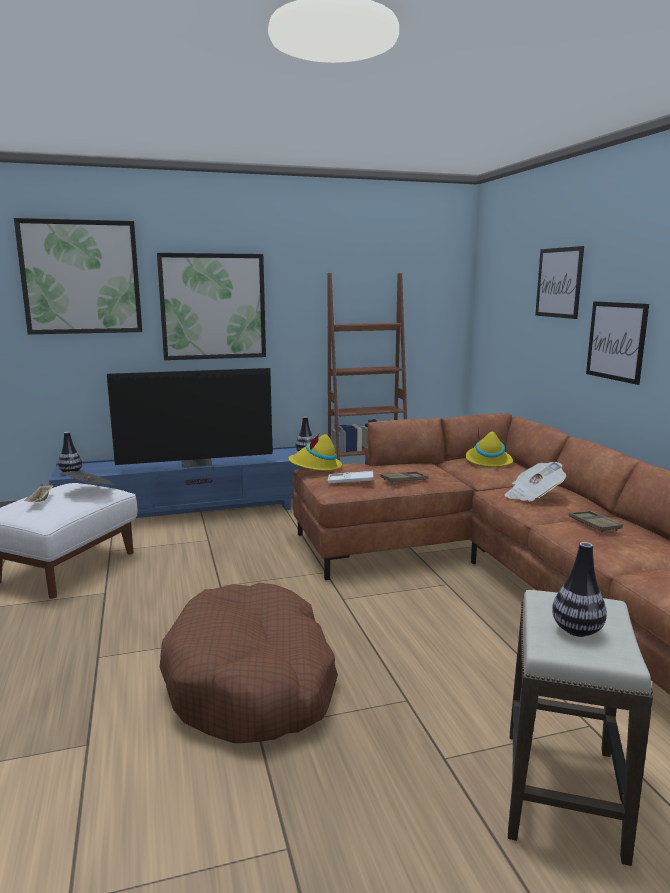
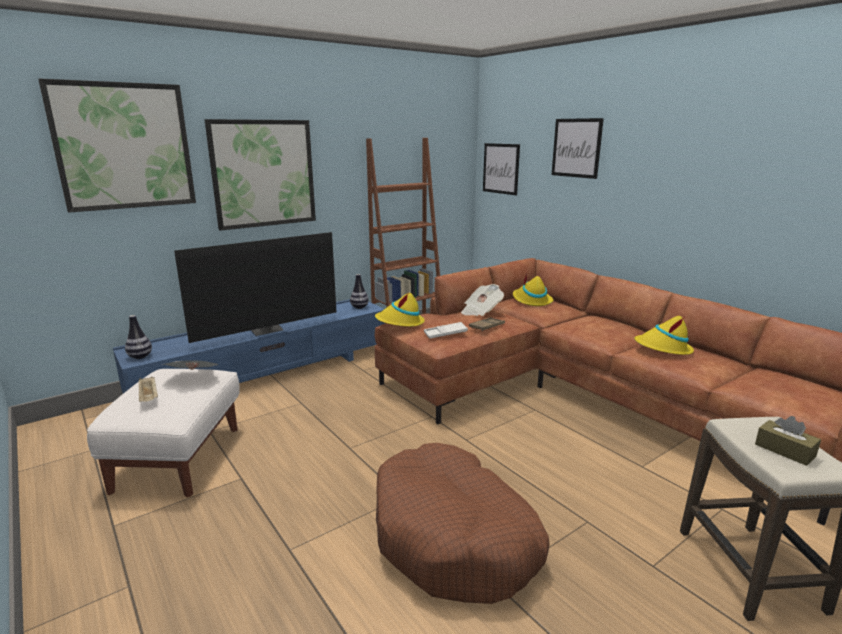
camera: 20 degrees left, 5 degrees up
newspaper [505,462,566,502] -> newspaper moved to [461,284,504,316]
vase [552,542,607,637] -> brown tissue box [755,416,821,466]
brown tray [568,510,623,532] -> yellow hat [634,316,694,355]
picture [586,301,649,385] -> picture moved to [483,143,520,195]

